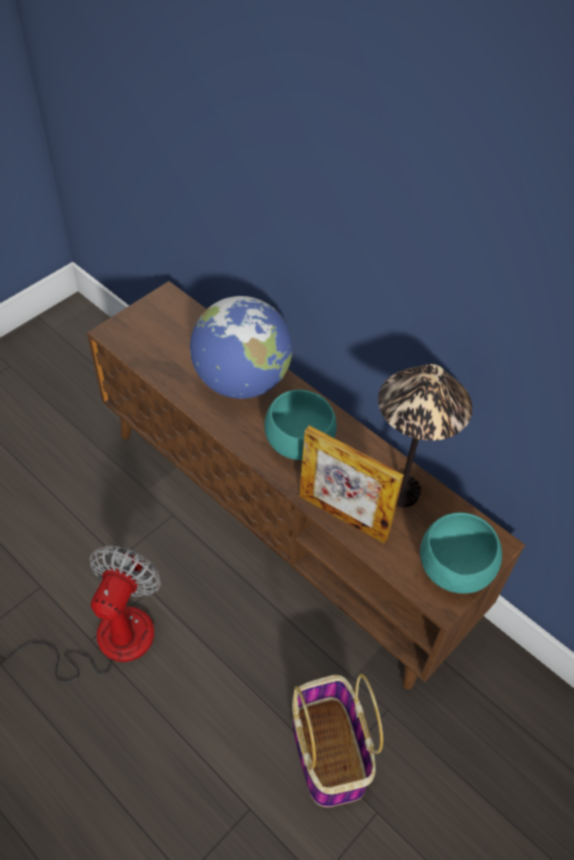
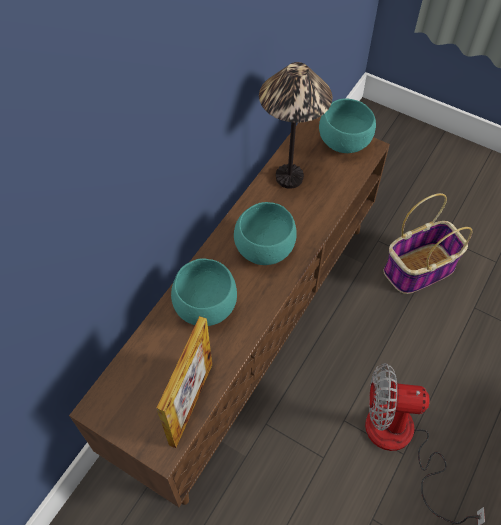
camera: 100 degrees left, 5 degrees up
globe [190,296,292,399] -> turquoise bowl [171,258,237,326]
picture frame [299,425,404,544] -> picture frame moved to [156,316,212,448]

